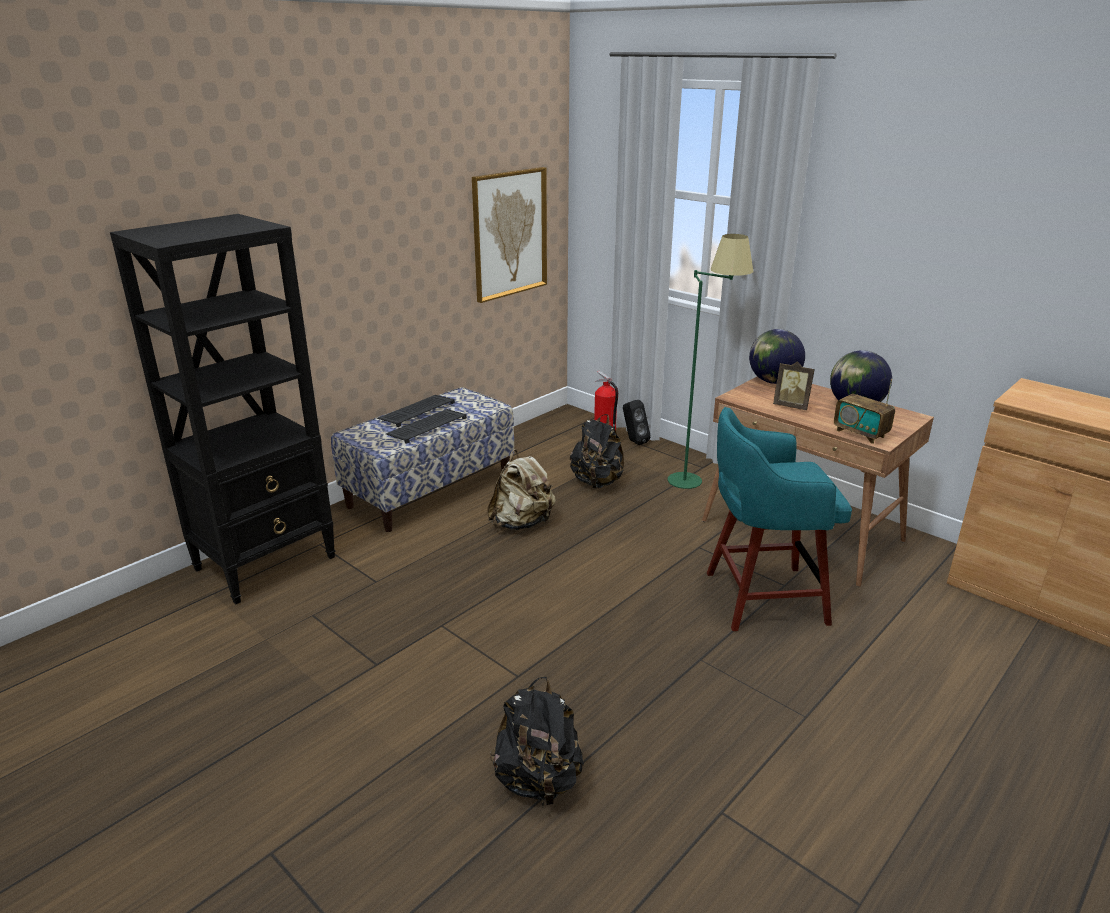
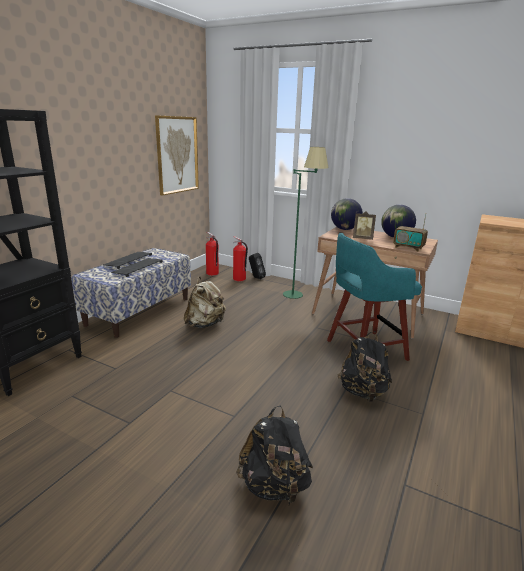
camera: 15 degrees left, 5 degrees down
black backpack [570,414,624,489] -> black backpack moved to [338,331,392,402]
none -> fire extinguisher [206,232,219,276]

